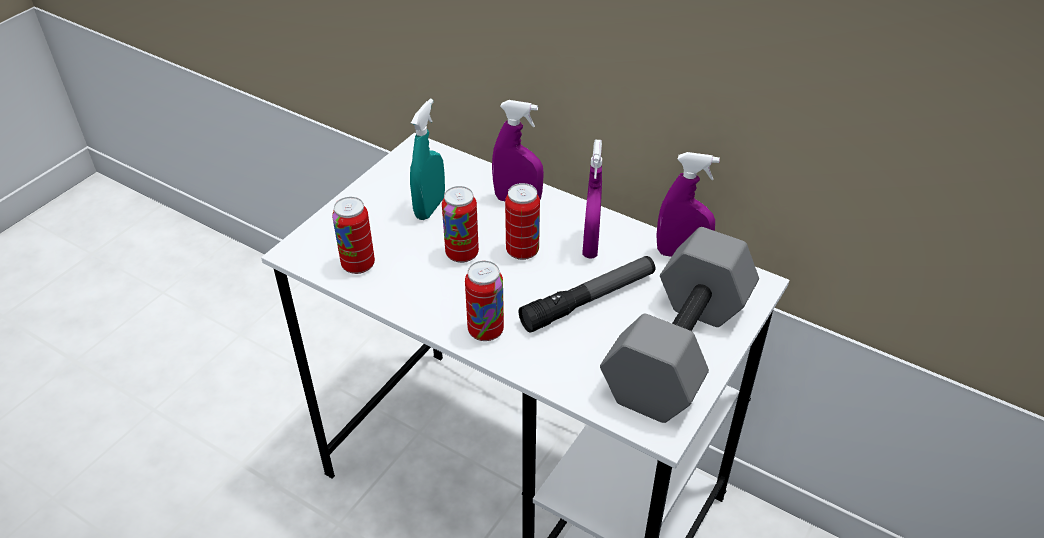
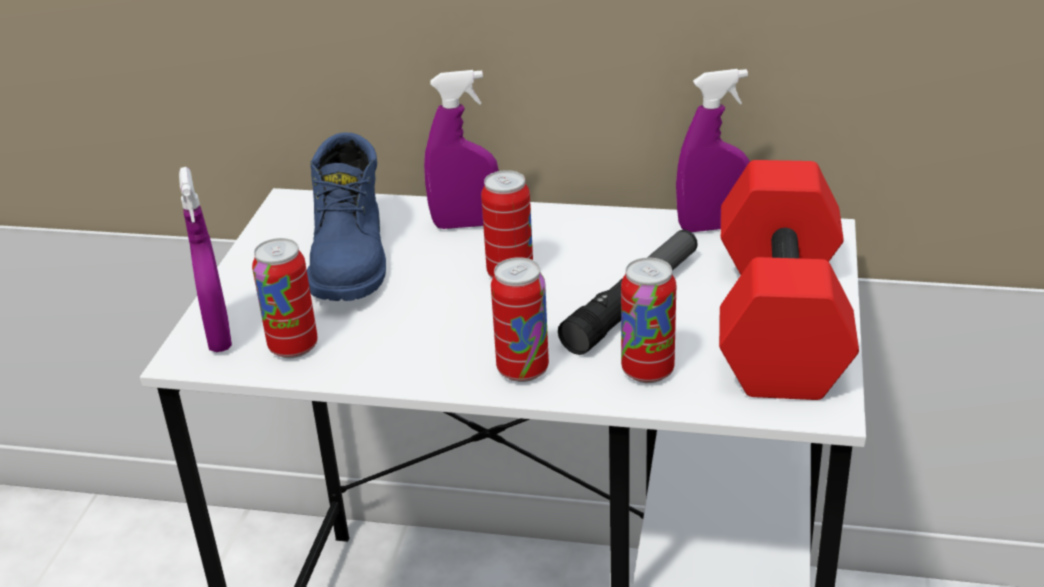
camera: 20 degrees left, 10 degrees down
turquoise spray bottle [410,99,445,220] -> blue boot [307,132,386,301]
can [442,186,479,263] -> can moved to [621,258,676,383]
purple spray bottle [582,140,602,259] -> purple spray bottle moved to [179,167,232,352]
grey dumbbell [600,227,759,423] -> red dumbbell [719,160,859,400]

